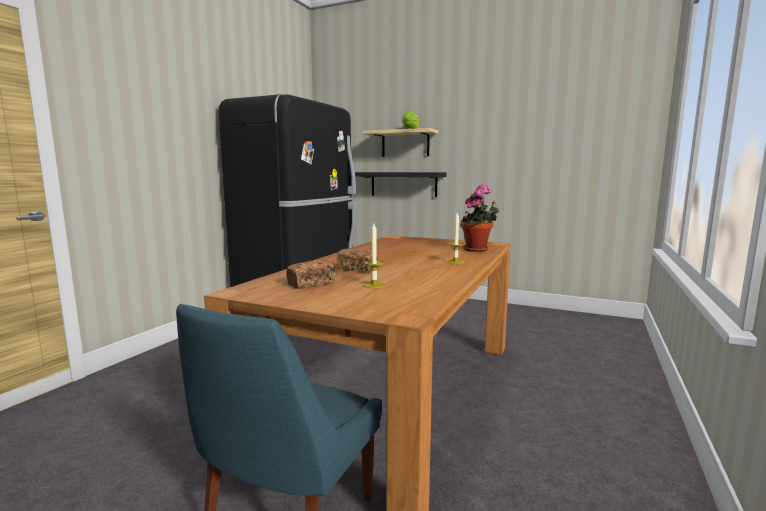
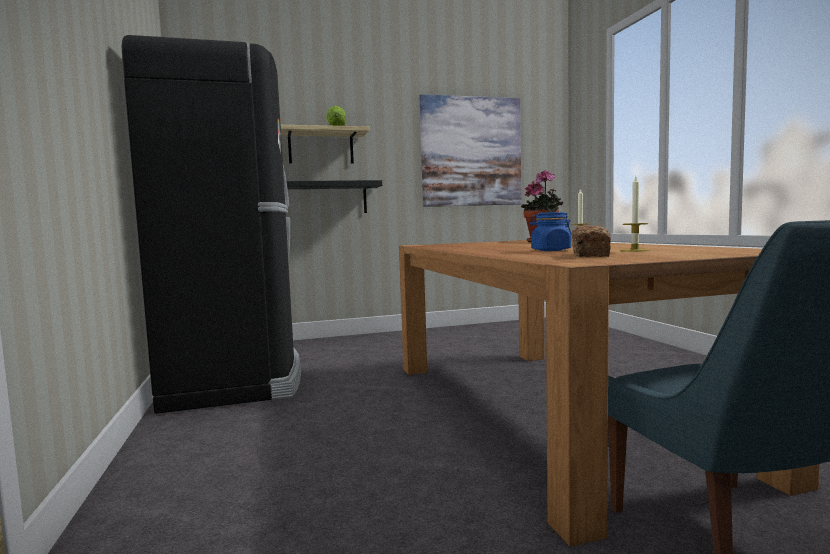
camera: 40 degrees left, 5 degrees down
bread [337,249,379,273] -> blue jar [529,212,572,251]
none -> picture [420,94,522,207]

